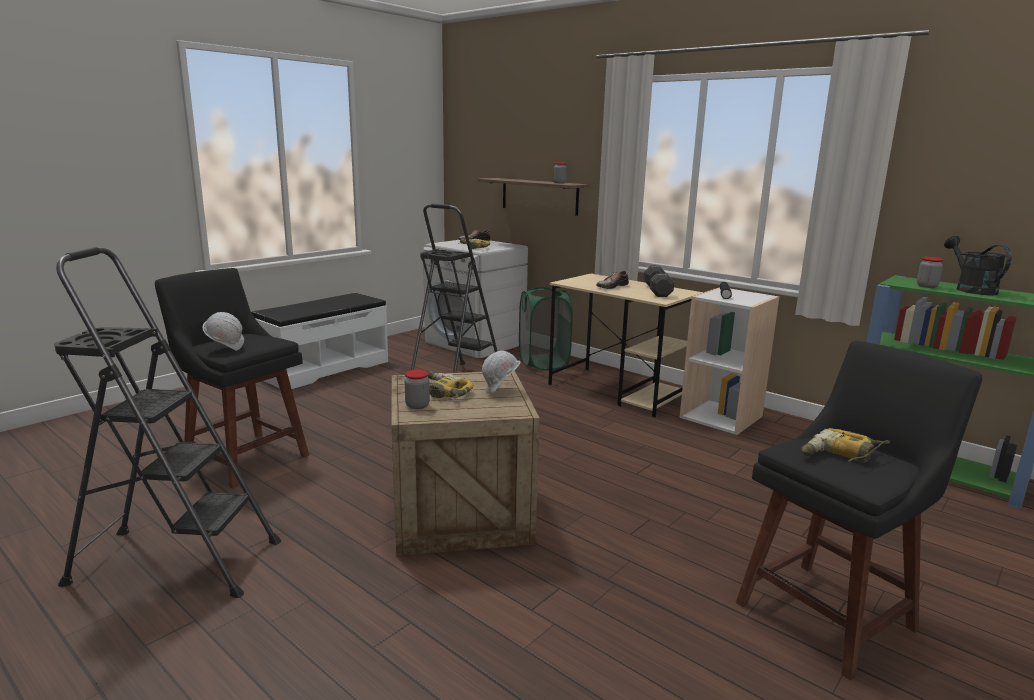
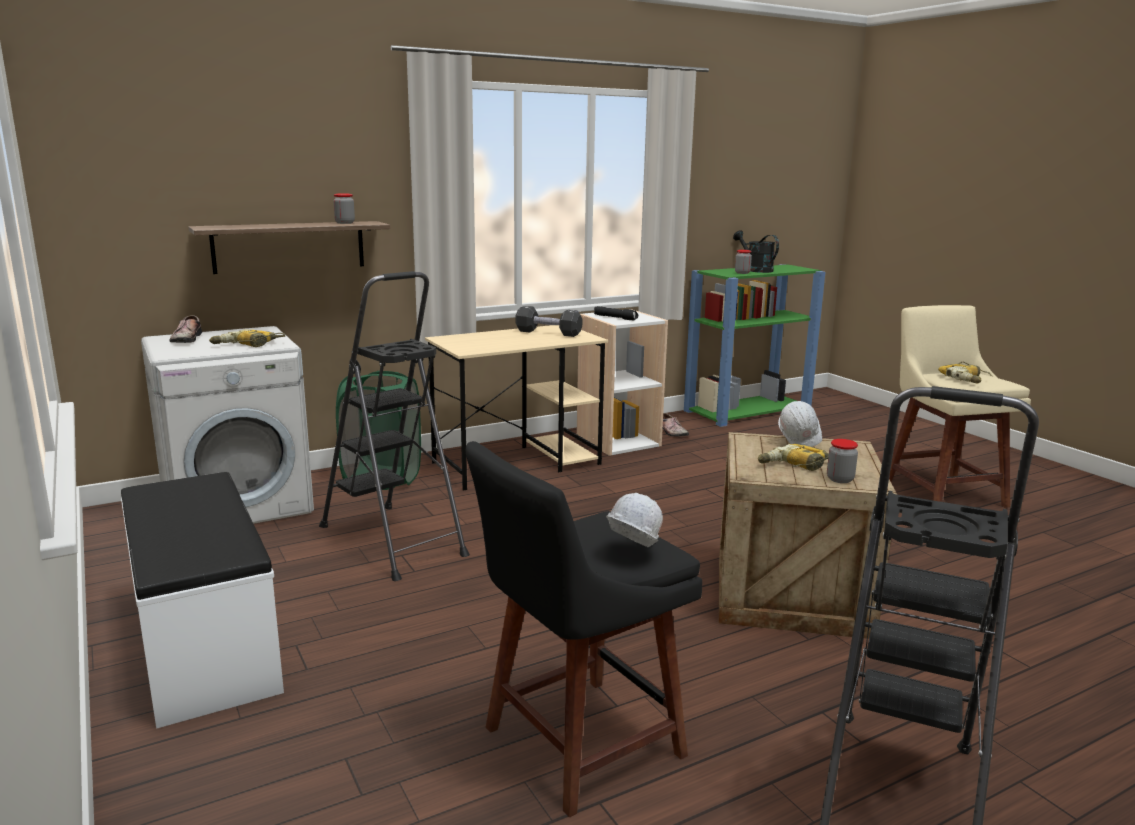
camera: 70 degrees left, 0 degrees up
shoe [596,271,629,289] -> shoe moved to [663,413,689,437]
black stool [735,341,982,681] -> beige stool [889,305,1031,508]
black watering can [944,236,1012,295] -> black watering can turned 45 degrees clockwise [733,230,779,273]

